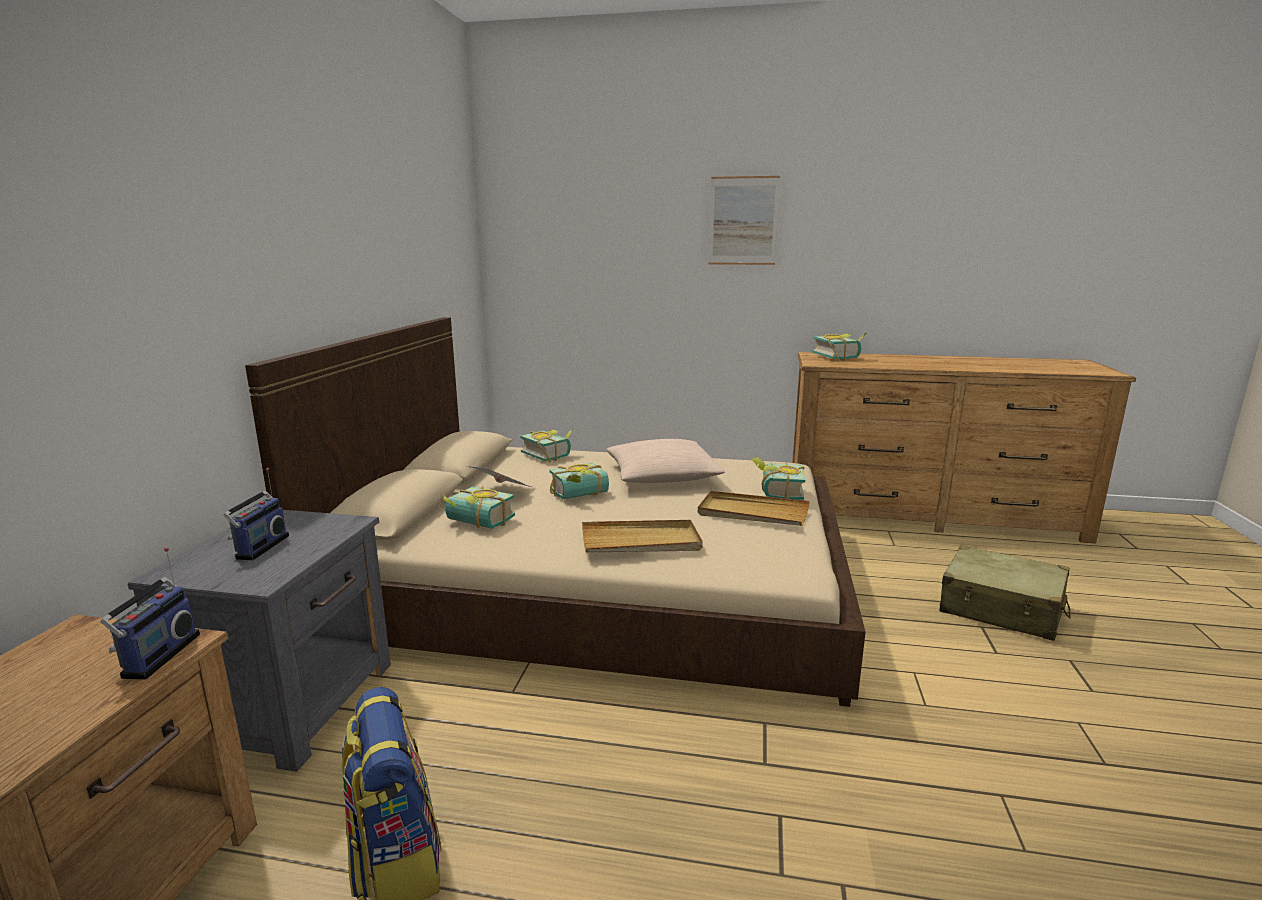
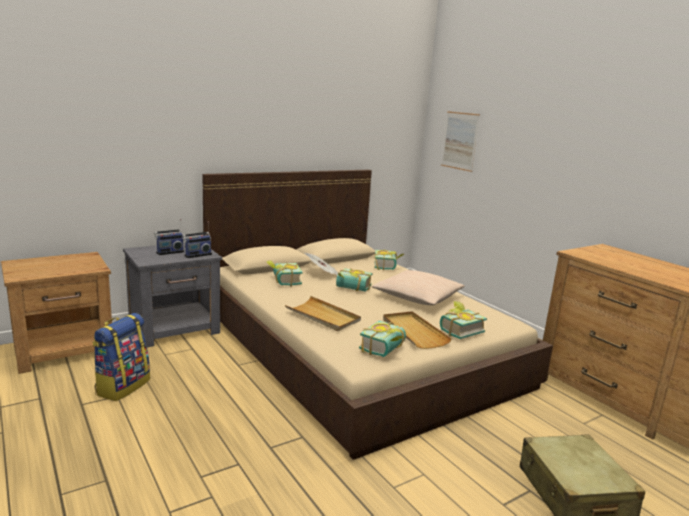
camera: 45 degrees right, 0 degrees up
radio [100,548,200,680] -> radio moved to [183,222,212,258]
picture [709,176,780,265] -> picture moved to [441,111,480,172]
book [812,333,867,361] -> book moved to [359,321,406,357]

